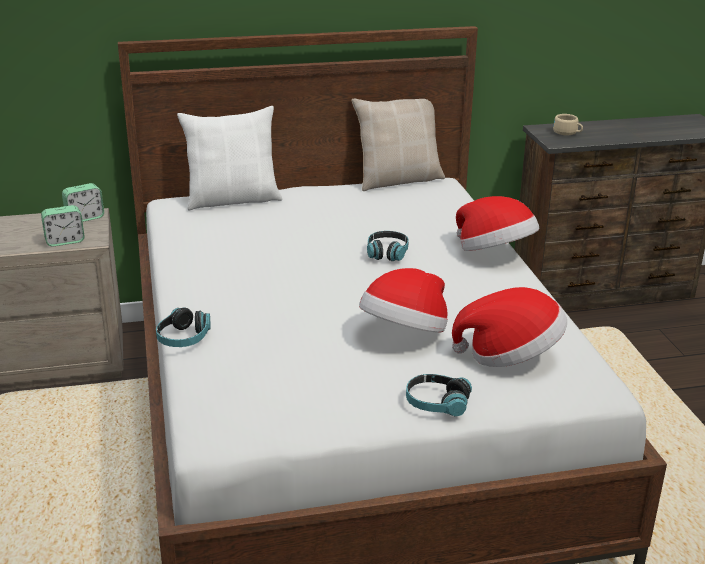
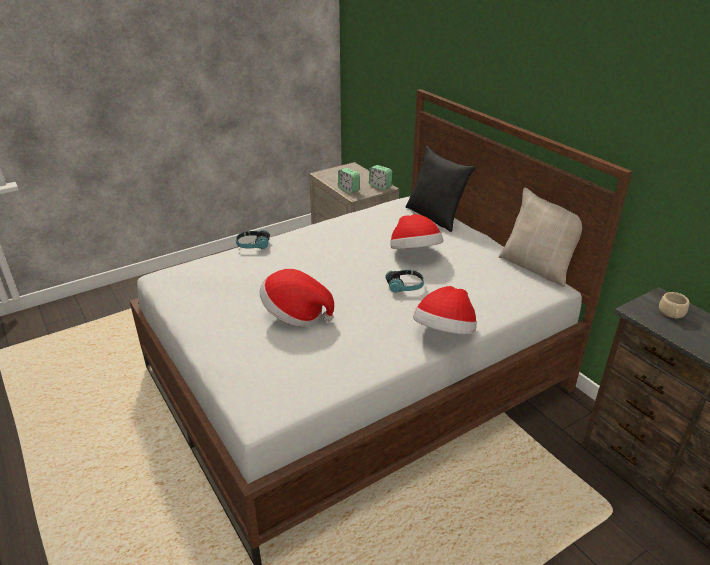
camera: 70 degrees right, 5 degrees up
white pillow [177,106,282,210] -> black pillow [406,146,475,232]
headphones [406,374,472,417] -> none
hat [452,287,567,367] -> hat moved to [390,214,443,249]

